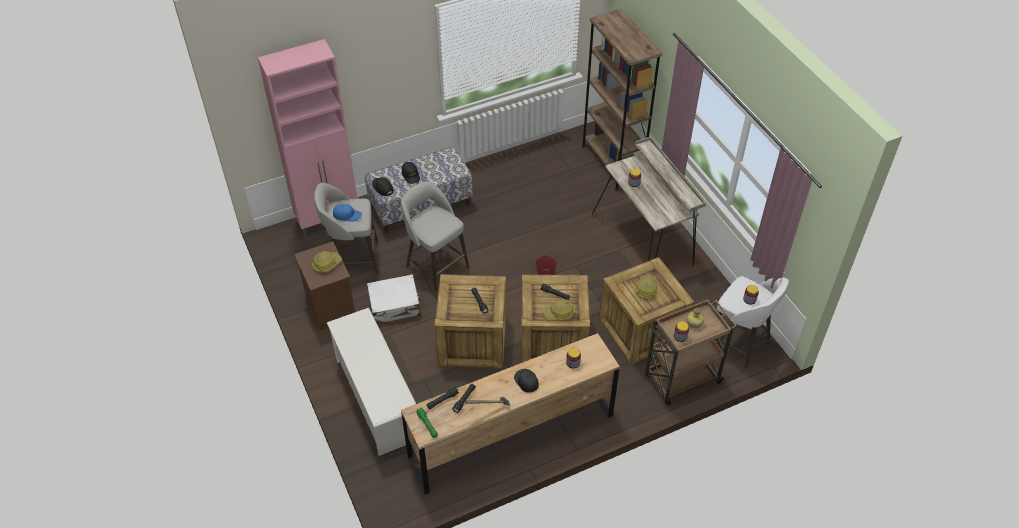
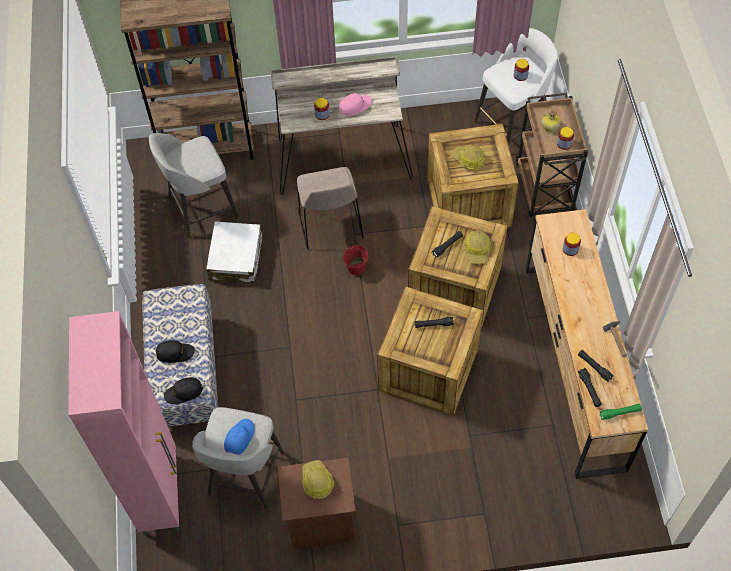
camera: 70 degrees left, 10 degrees up
white shoe rack [327,308,416,456] -> none
white suitcase [367,274,422,324] -> white suitcase moved to [206,221,263,283]
grey stool [401,182,469,292] -> grey stool moved to [149,133,239,238]
black cap [514,369,539,393] -> none
none -> beige chair [297,167,364,249]
none -> pink cap [339,93,372,116]

